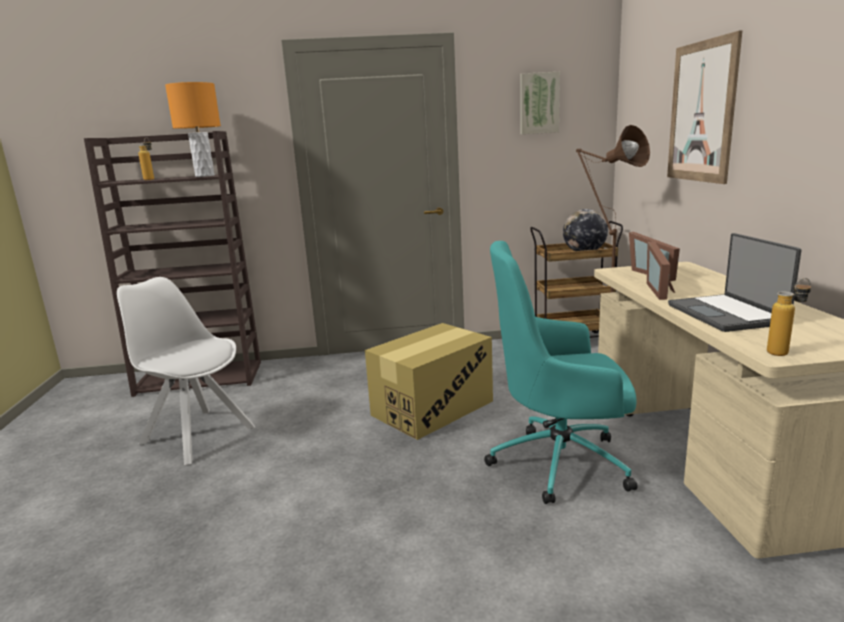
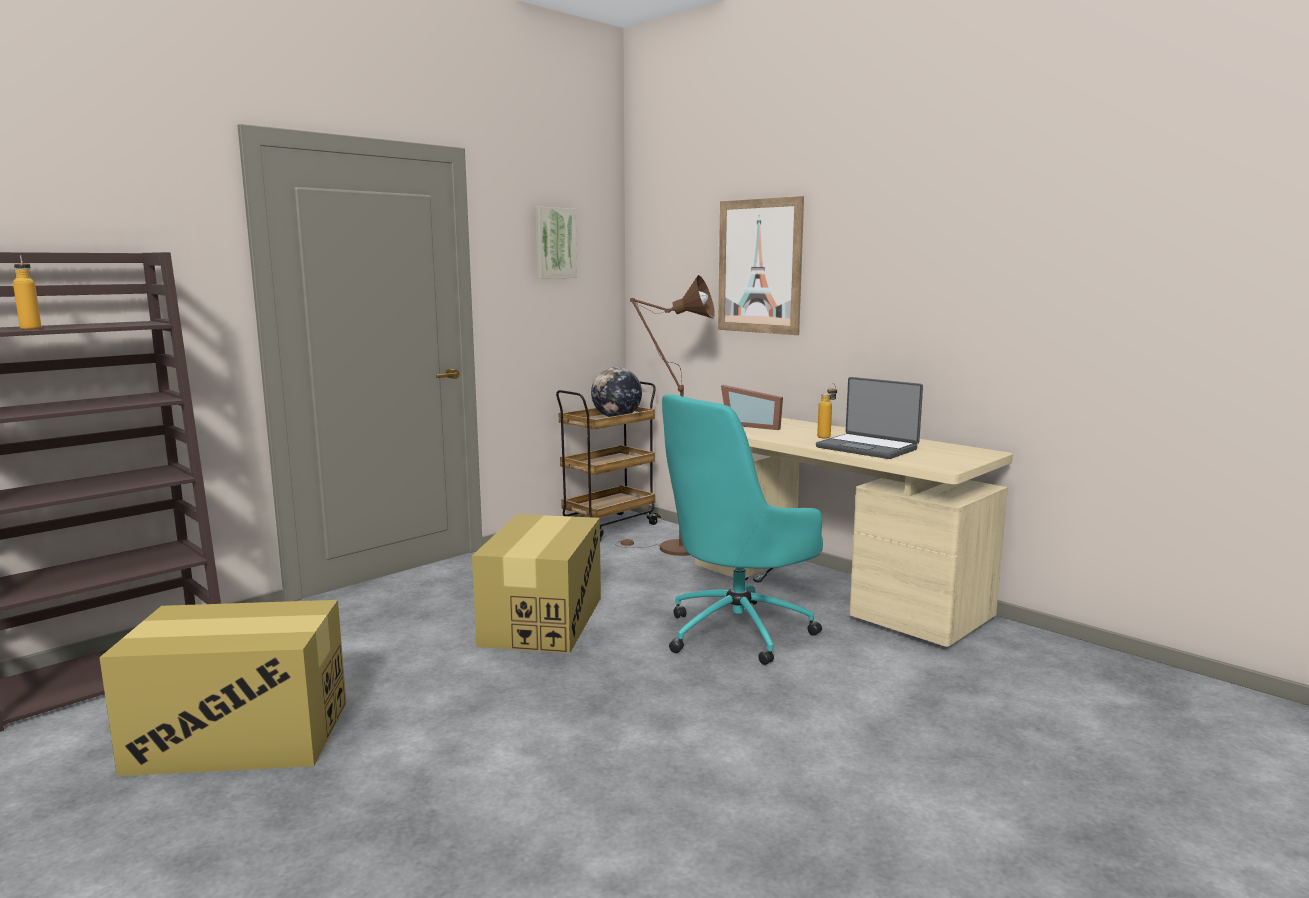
camera: 40 degrees left, 5 degrees down
white chair [117,277,255,465] -> cardboard box [99,600,346,776]
orange table lamp [165,82,221,177] -> none
picture frame [647,242,675,300] -> none
bottle [767,278,811,356] -> bottle moved to [817,383,837,438]

